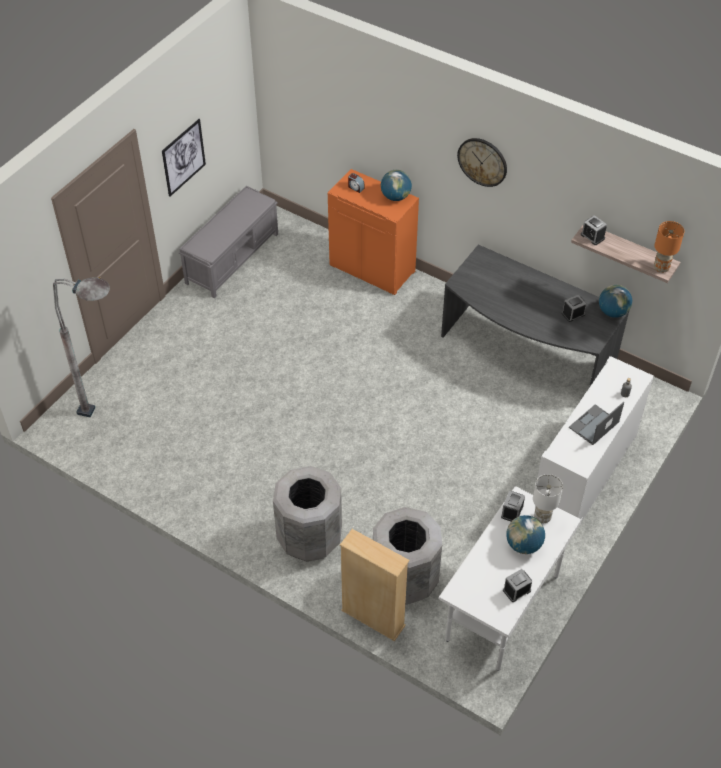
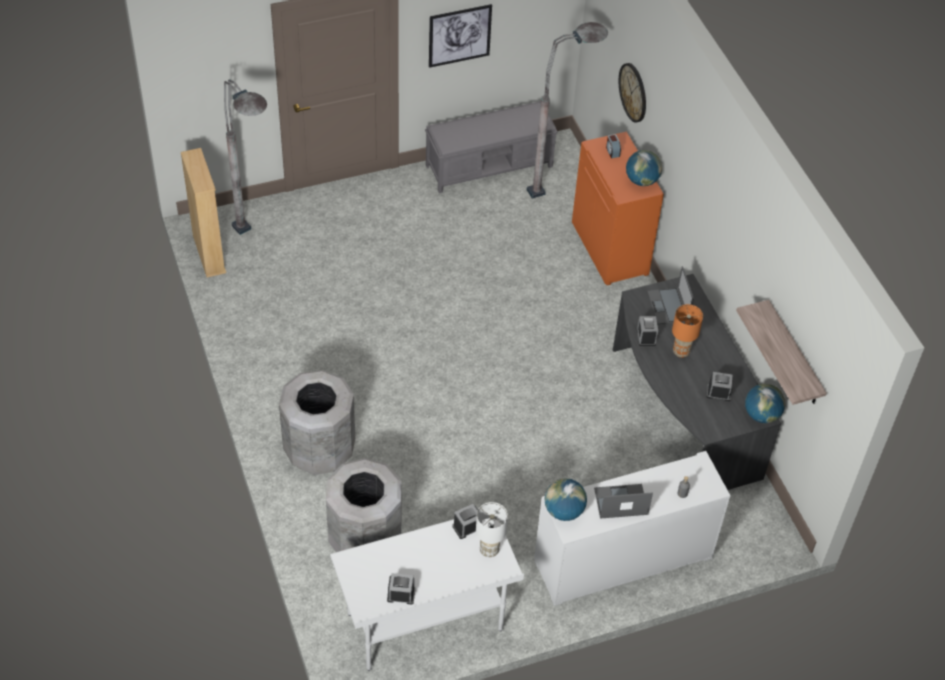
camera: 35 degrees right, 0 degrees up
beige bookcase [340,529,410,641] -> beige bookcase moved to [181,148,226,278]
wall clock [457,138,507,187] -> wall clock moved to [619,63,646,123]
globe [506,515,545,554] -> globe moved to [545,478,587,521]
alarm clock [581,215,607,245] -> alarm clock moved to [637,316,658,346]
orange table lamp [654,221,684,273] -> orange table lamp moved to [672,304,703,358]
none -> grey floor lamp [527,22,608,199]
none -> laptop [647,266,694,324]

